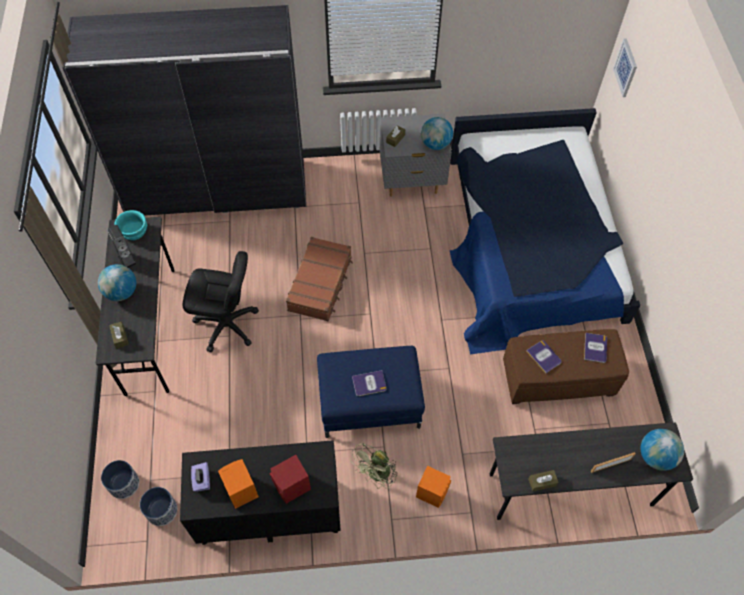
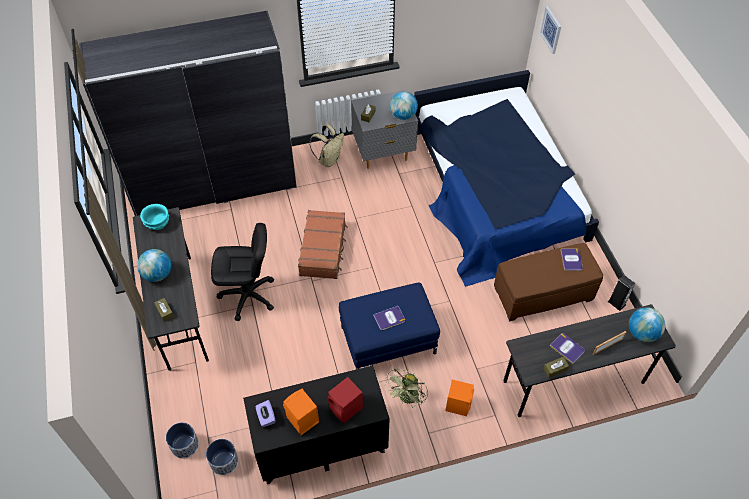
camera: 10 degrees left, 5 degrees down
speaker [107,225,137,268] -> speaker moved to [607,275,636,311]
book [526,340,562,373] -> book moved to [550,333,585,364]
none -> beige backpack [310,124,344,167]

